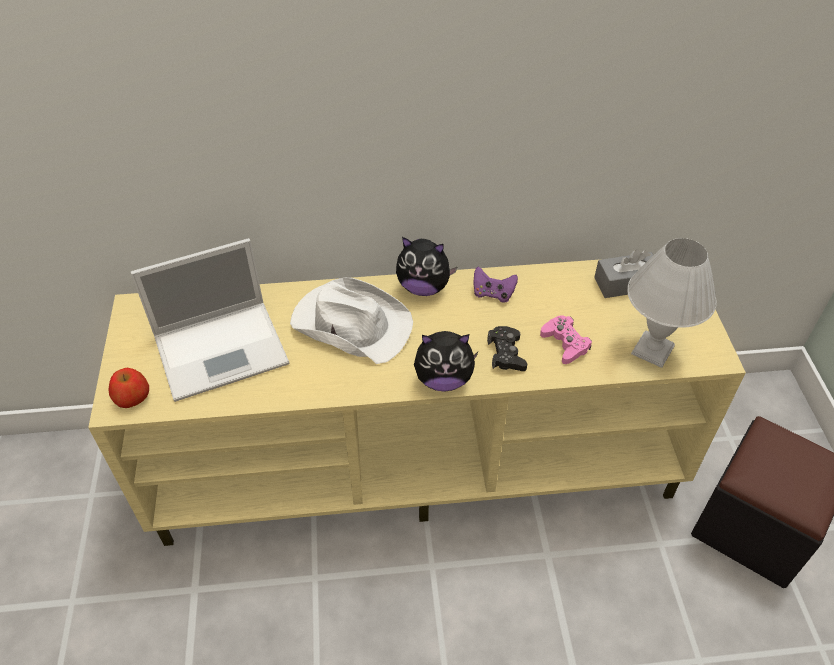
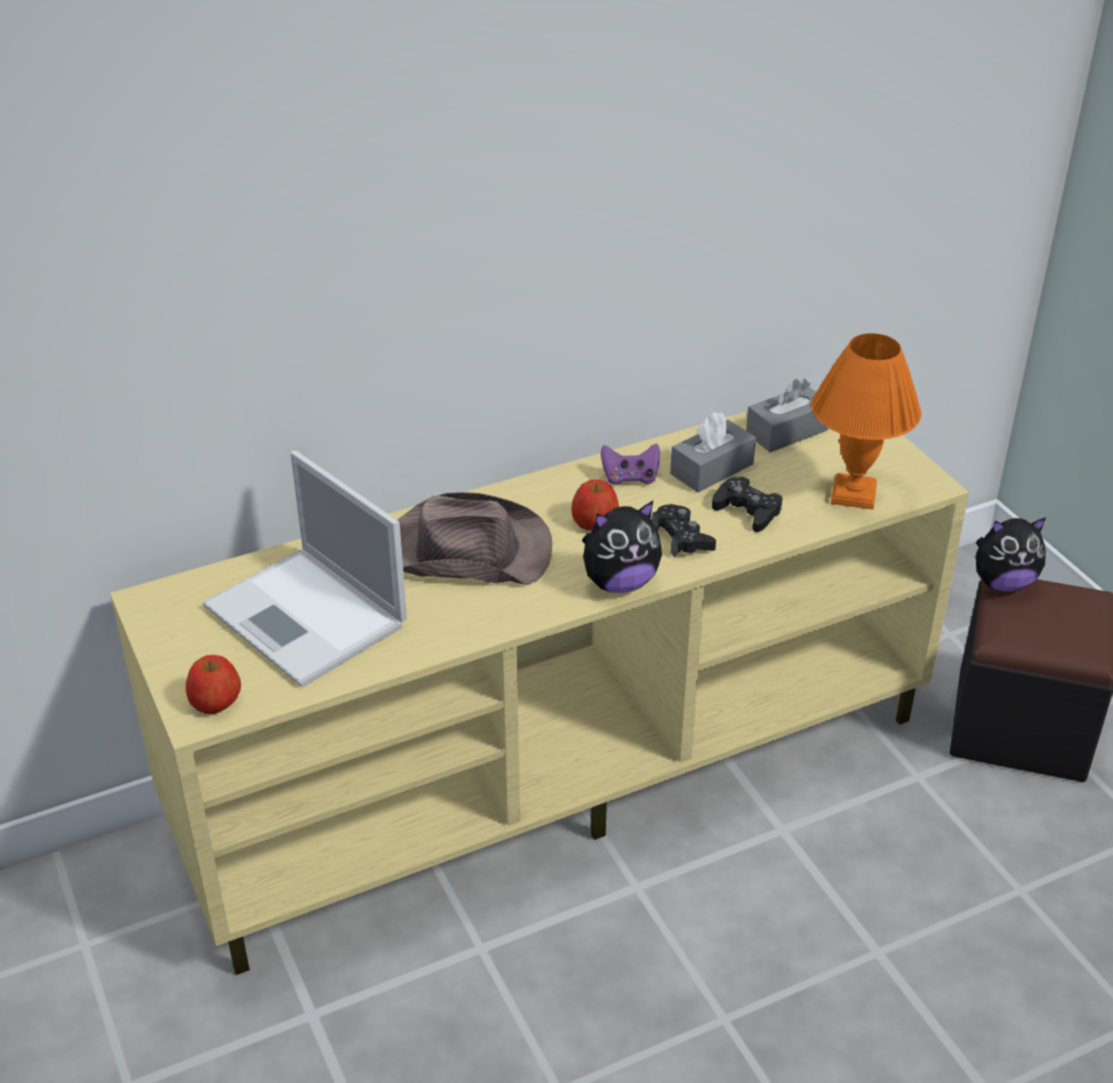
camera: 20 degrees left, 10 degrees down
laptop [131,238,289,402] -> laptop turned 90 degrees clockwise [203,451,407,687]
white hat [290,278,413,364] -> brown hat [397,492,552,585]
plush toy [396,237,458,296] -> plush toy moved to [976,517,1046,592]
pink game controller [540,315,592,364] -> black game controller [712,477,783,532]
white table lamp [627,238,717,368] -> orange table lamp [811,333,921,509]
none -> apple [571,480,619,531]
none -> grey tissue box [670,412,756,493]

